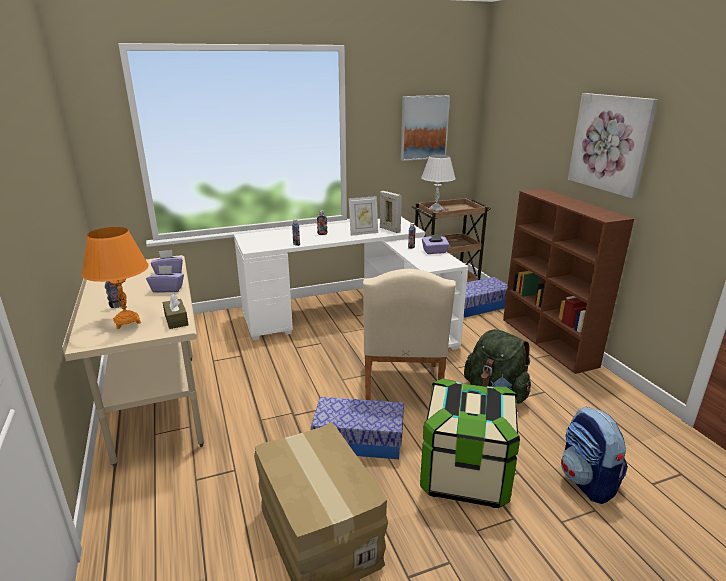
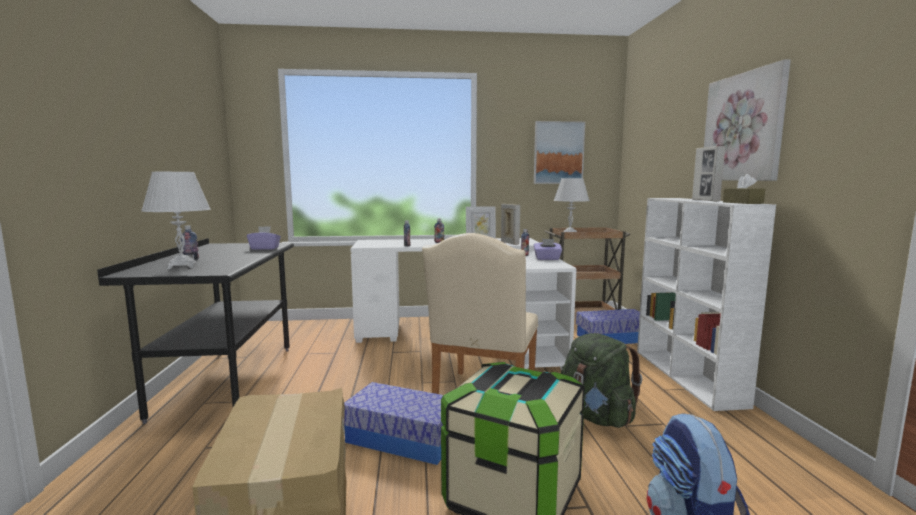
camera: 15 degrees right, 15 degrees down
beige desk [62,255,204,467] -> black desk [97,238,294,424]
orange table lamp [82,227,149,329] -> white table lamp [141,172,211,269]
purple tissue box [146,266,184,293] -> none
brown tissue box [163,293,189,329] -> brown tissue box moved to [723,174,765,204]
brown bookcase [503,189,634,374] -> white bookcase [637,198,776,411]
none -> picture frame [692,146,726,202]

